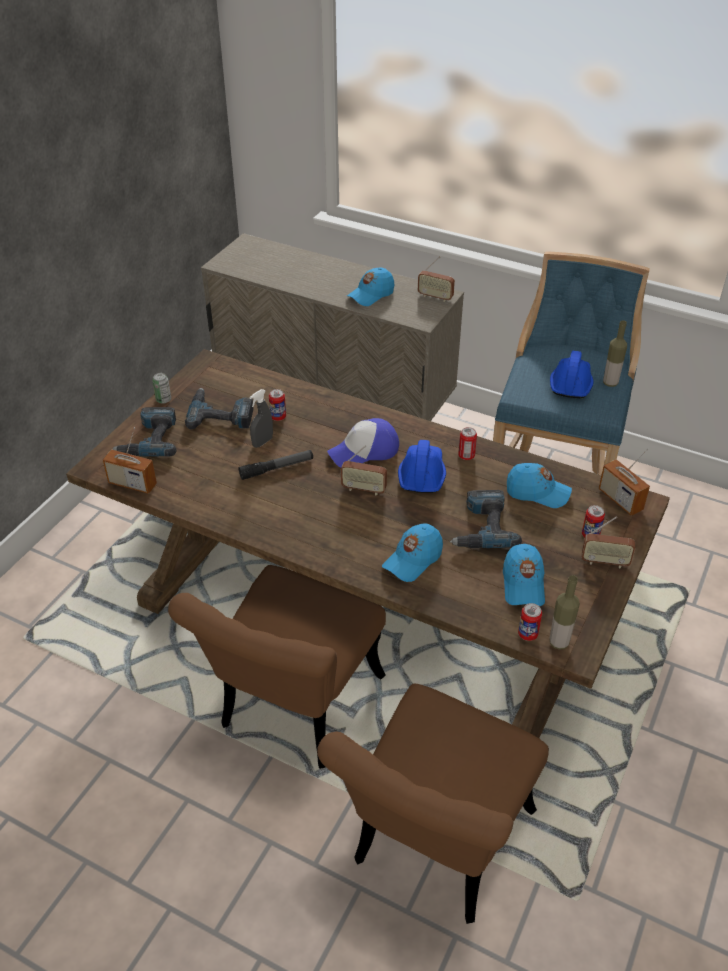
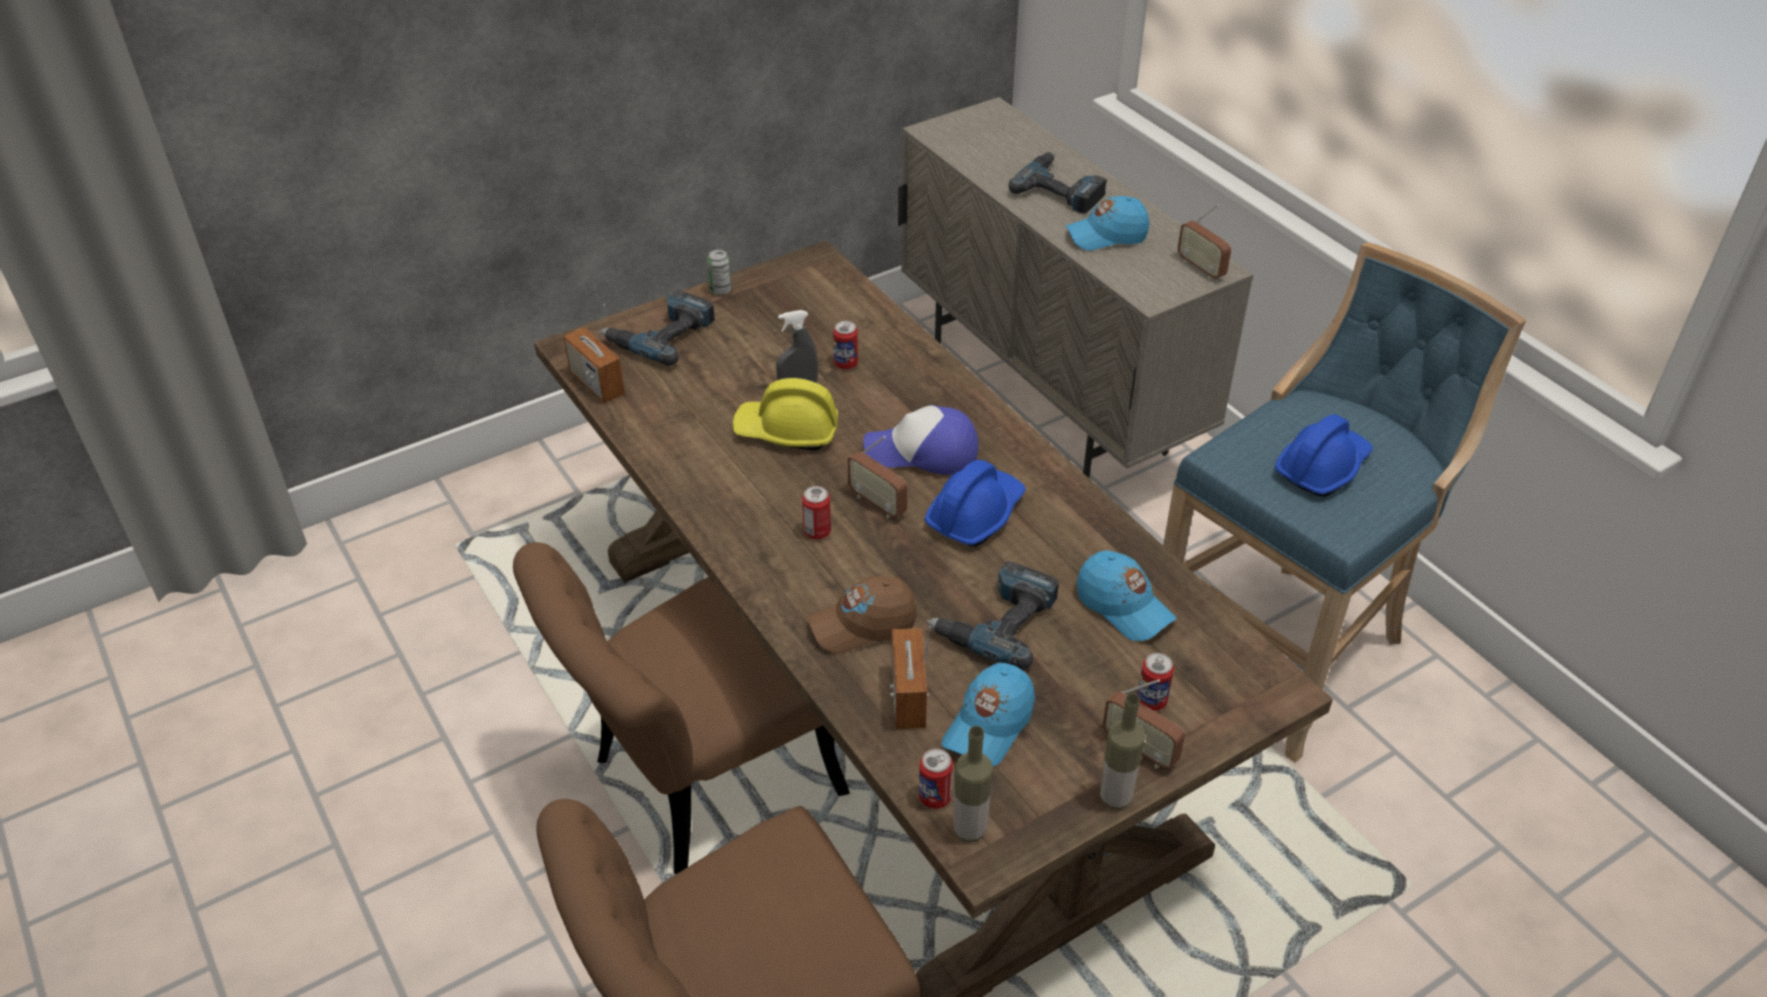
camera: 30 degrees right, 0 degrees up
power drill [185,388,254,429] -> power drill moved to [1008,152,1107,214]
flashlight [238,450,313,480] -> yellow hard hat [733,378,838,451]
blue cap [382,523,443,582] -> brown cap [808,576,917,654]
can [458,427,477,460] -> can moved to [802,486,831,539]
radio [599,448,650,516] -> radio moved to [890,626,931,729]
bottle [603,320,627,387] -> bottle moved to [1100,693,1145,810]

